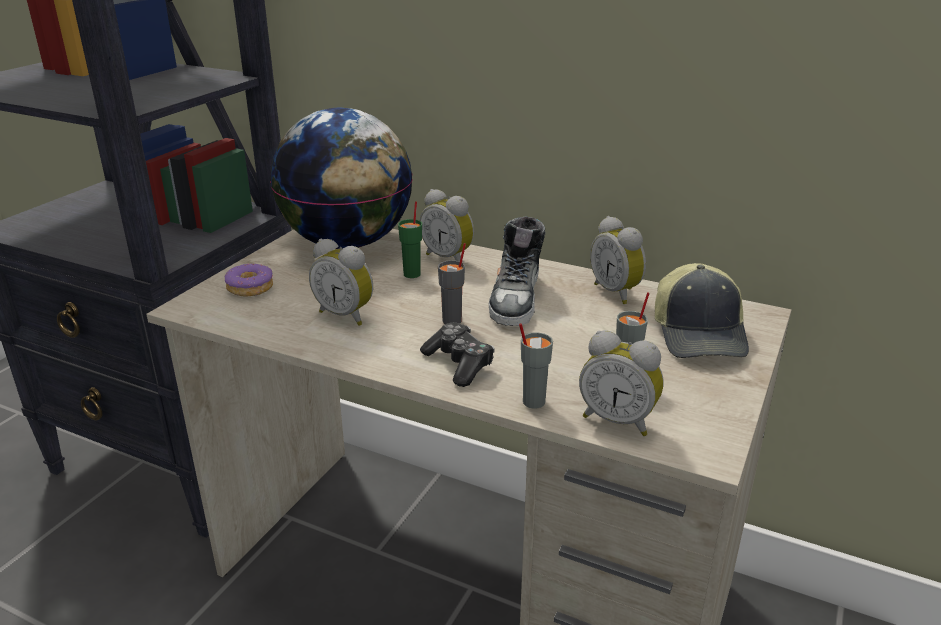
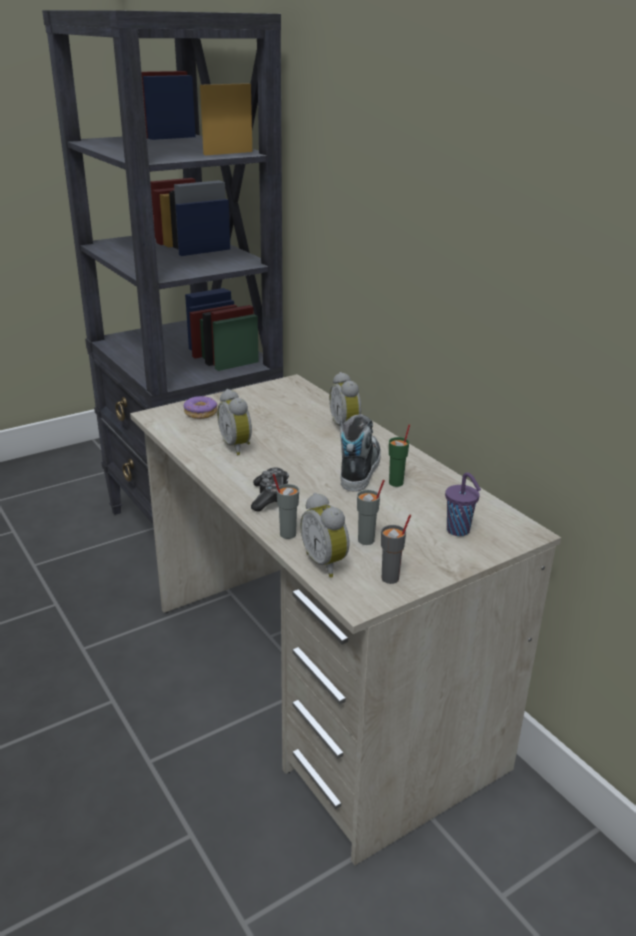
camera: 30 degrees right, 0 degrees up
globe [271,108,413,249] -> none
green cup [398,201,422,278] -> green cup moved to [389,424,410,487]
grey cup [438,243,466,324] -> grey cup moved to [381,515,411,584]
shoe [489,216,545,326] -> shoe turned 150 degrees clockwise [340,414,381,492]
alarm clock [590,216,646,304] -> none
cap [655,263,749,358] -> purple cup [445,472,481,536]

